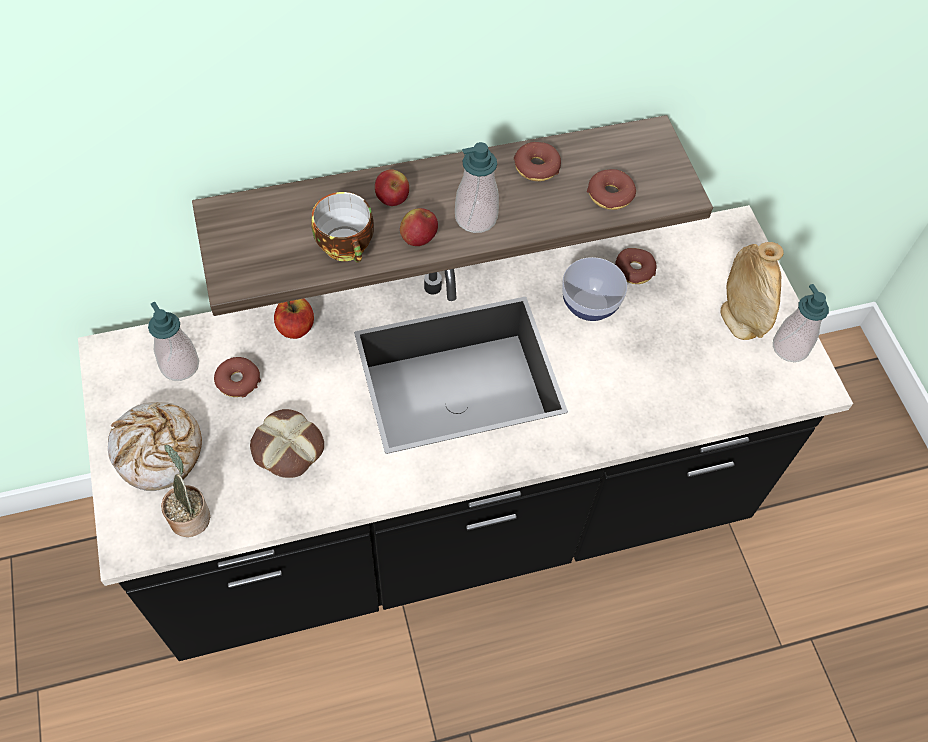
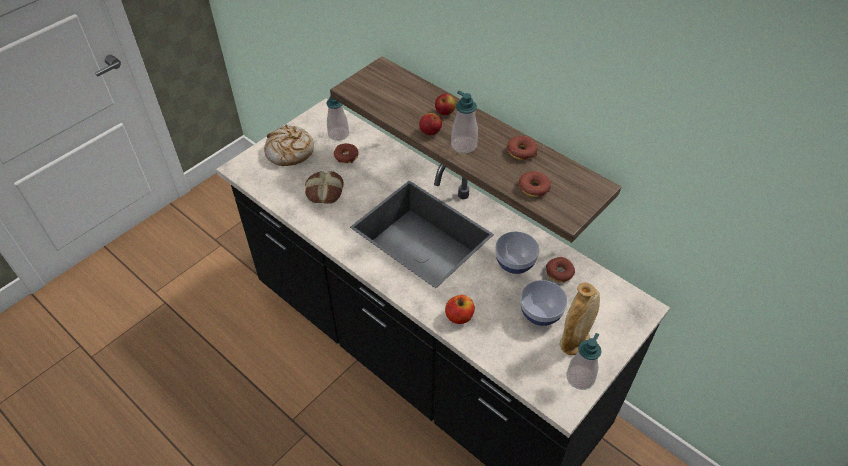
camera: 60 degrees right, 10 degrees down
potted plant [161,445,210,537] -> none
apple [274,298,314,339] -> apple moved to [445,295,475,324]
cup [312,192,374,263] -> none
none -> bowl [520,280,567,326]

